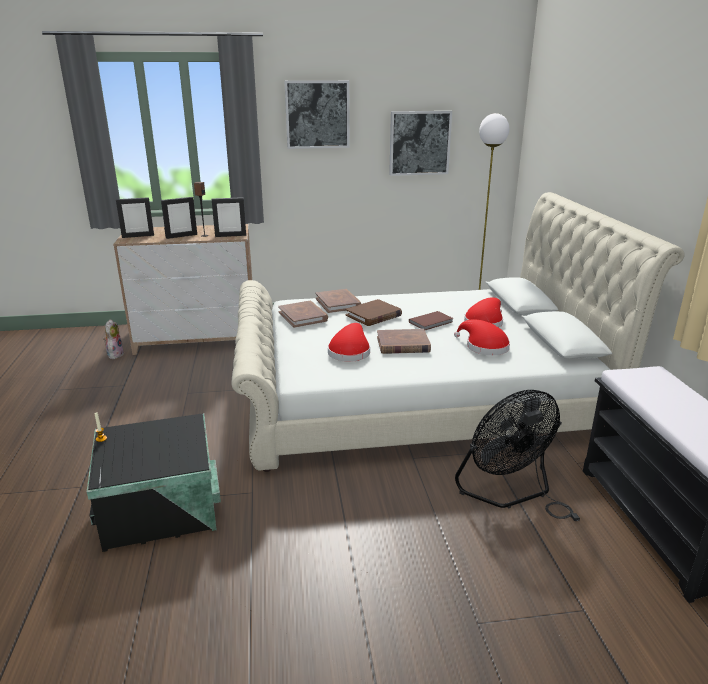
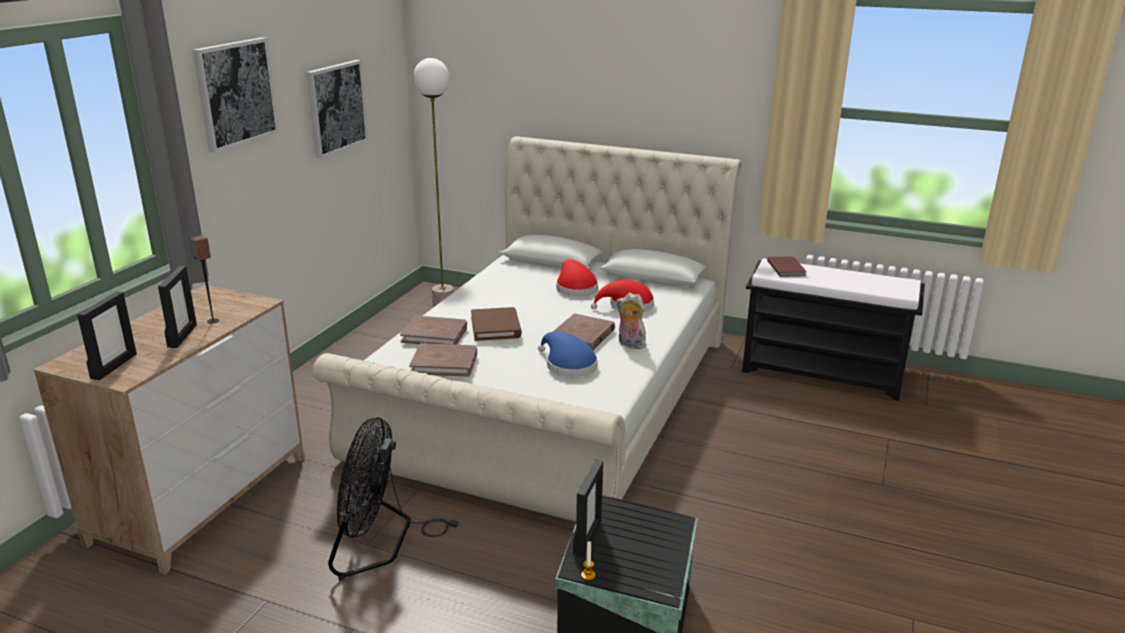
camera: 60 degrees left, 0 degrees up
plush toy [103,319,124,359] -> plush toy moved to [616,293,646,349]
picture frame [212,197,246,237] -> picture frame moved to [573,460,603,558]
red hat [328,323,370,362] -> blue hat [538,332,598,377]
brown book [409,311,453,330] -> brown book moved to [767,256,807,277]
black fan [455,390,580,522] -> black fan moved to [328,417,460,581]

